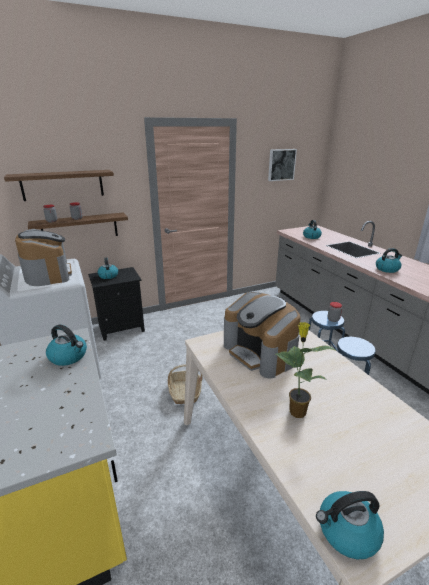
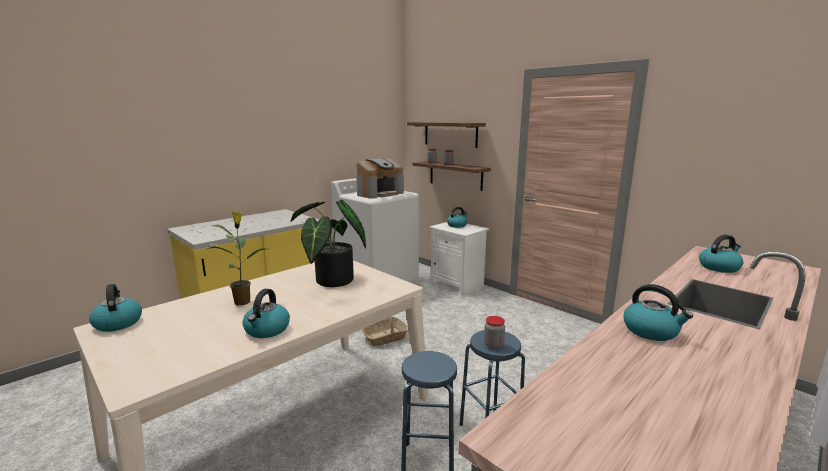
camera: 70 degrees right, 10 degrees down
kettle [46,324,87,366] -> kettle moved to [242,289,290,338]
black nightstand [88,267,145,341] -> white nightstand [429,222,489,296]
coffee machine [224,292,301,378] -> potted plant [291,200,366,287]
picture [268,149,297,181] -> none

